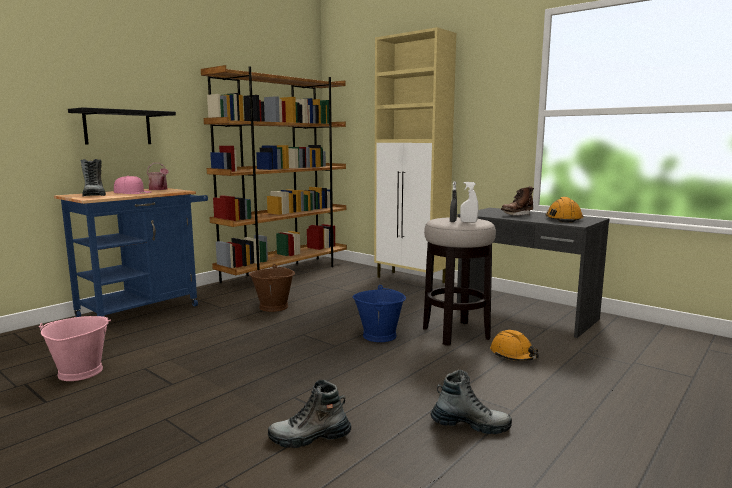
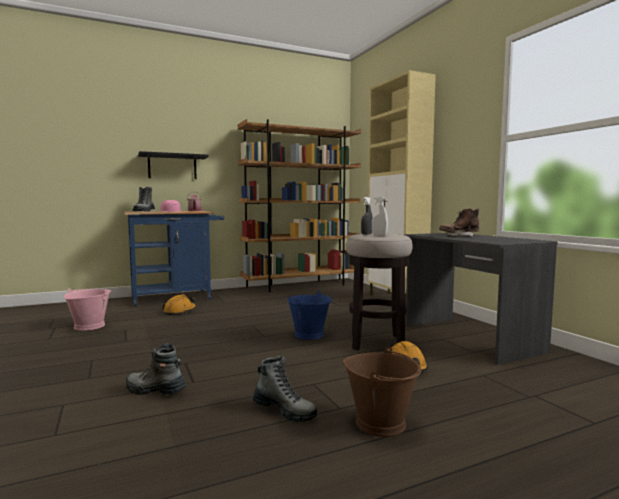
camera: 25 degrees right, 5 degrees down
brown bucket [249,264,295,312] -> brown bucket moved to [343,346,421,437]
orange hard hat [545,197,584,222] -> orange hard hat moved to [163,294,196,315]

